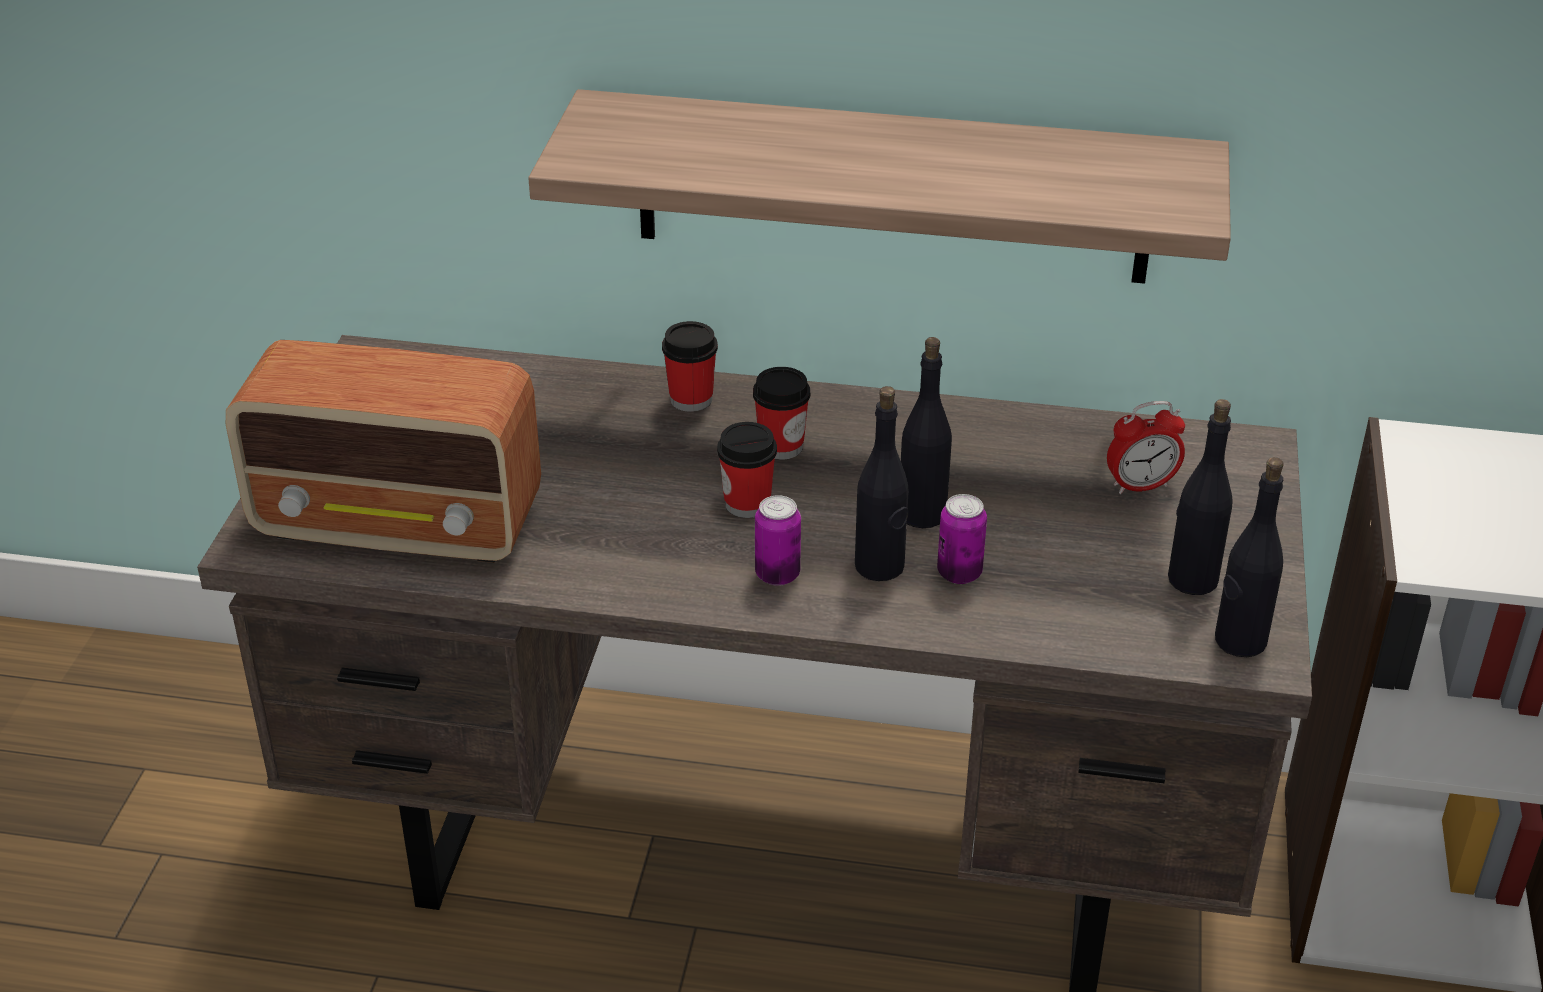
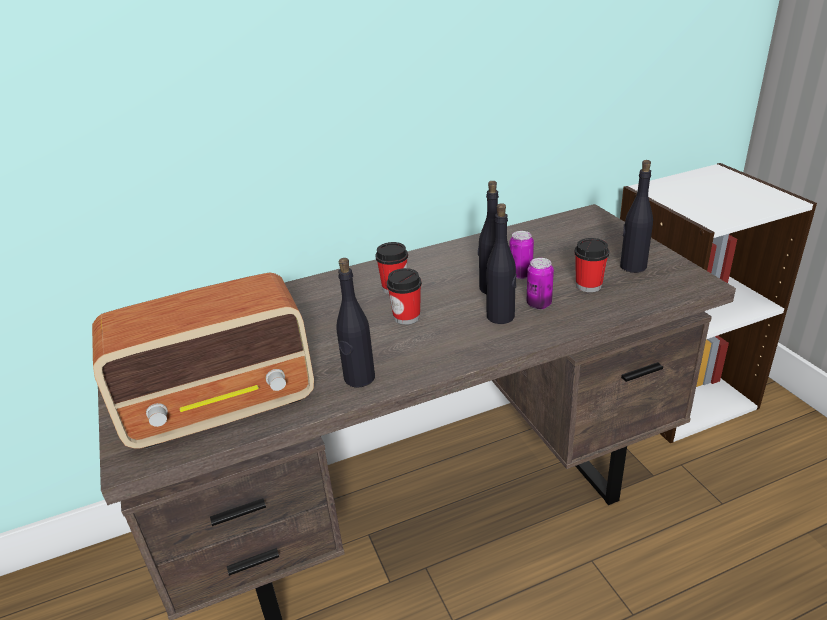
camera: 30 degrees left, 5 degrees down
shelf [528,89,1231,284] -> none
cup [662,321,718,412] -> cup moved to [574,238,609,292]
can [755,495,801,586] -> can moved to [509,231,534,279]
alarm clock [1107,401,1185,494] -> none
black bottle [1215,457,1284,657] -> black bottle moved to [336,258,375,388]

